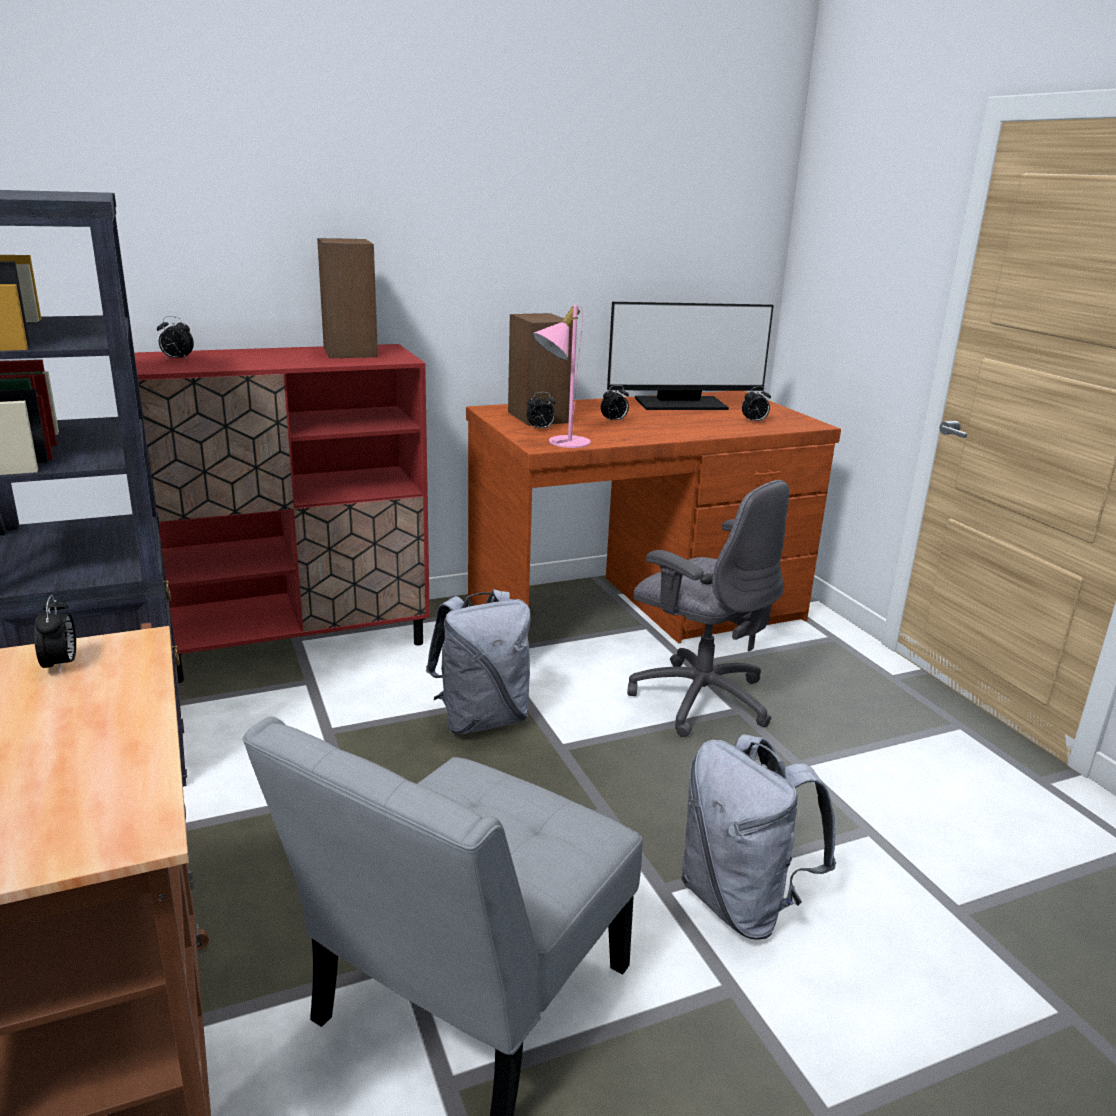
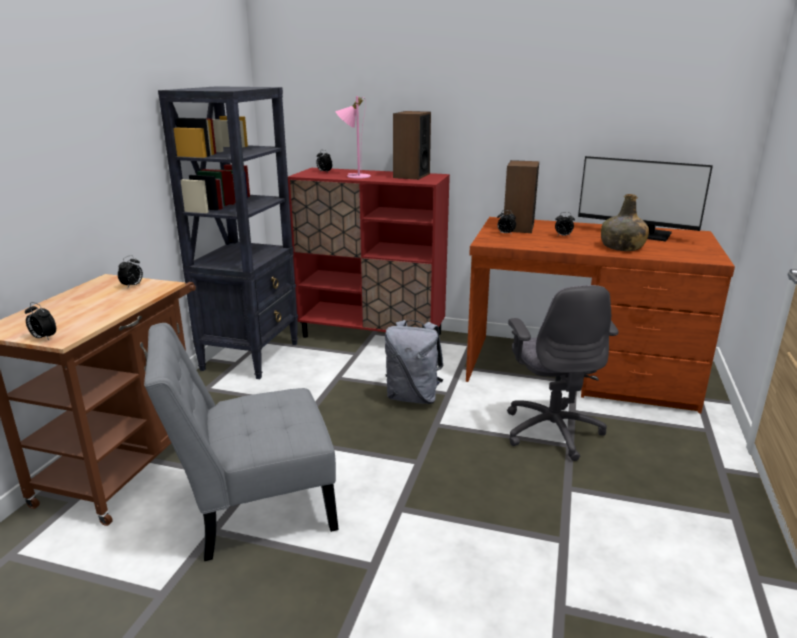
camera: 40 degrees right, 0 degrees up
pink table lamp [533,305,591,448] -> pink table lamp moved to [336,96,371,179]
grey backpack [681,734,836,940] -> none
alarm clock [742,386,771,422] -> alarm clock moved to [25,302,56,340]
none -> green bottle [601,194,649,251]

